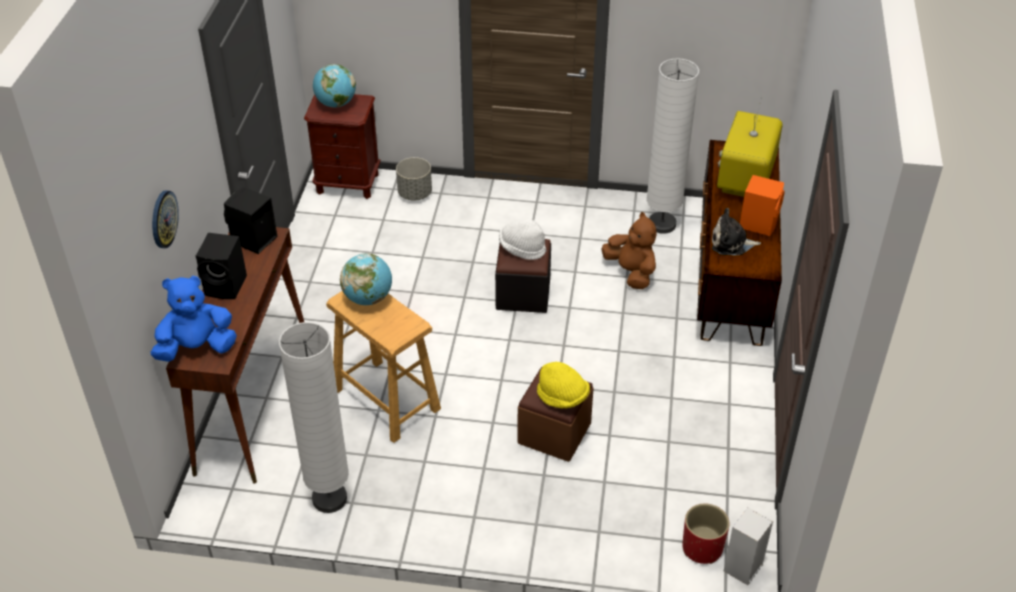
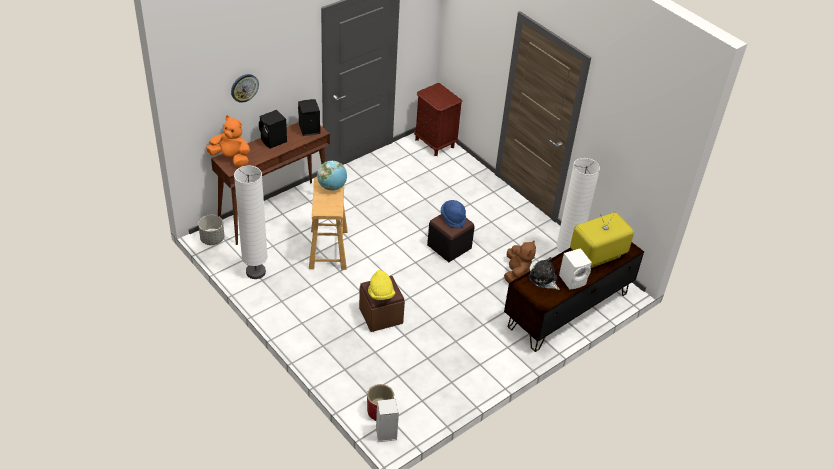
camera: 40 degrees right, 0 degrees up
blue plush toy [150,275,237,362] -> orange plush toy [206,116,250,167]
globe [313,64,356,107] -> none
grey planter [396,157,432,201] -> grey planter moved to [198,215,225,245]
white hat [499,219,547,260] -> blue hat [441,200,466,228]
orange speaker [740,175,785,236] -> white speaker [559,248,592,290]

